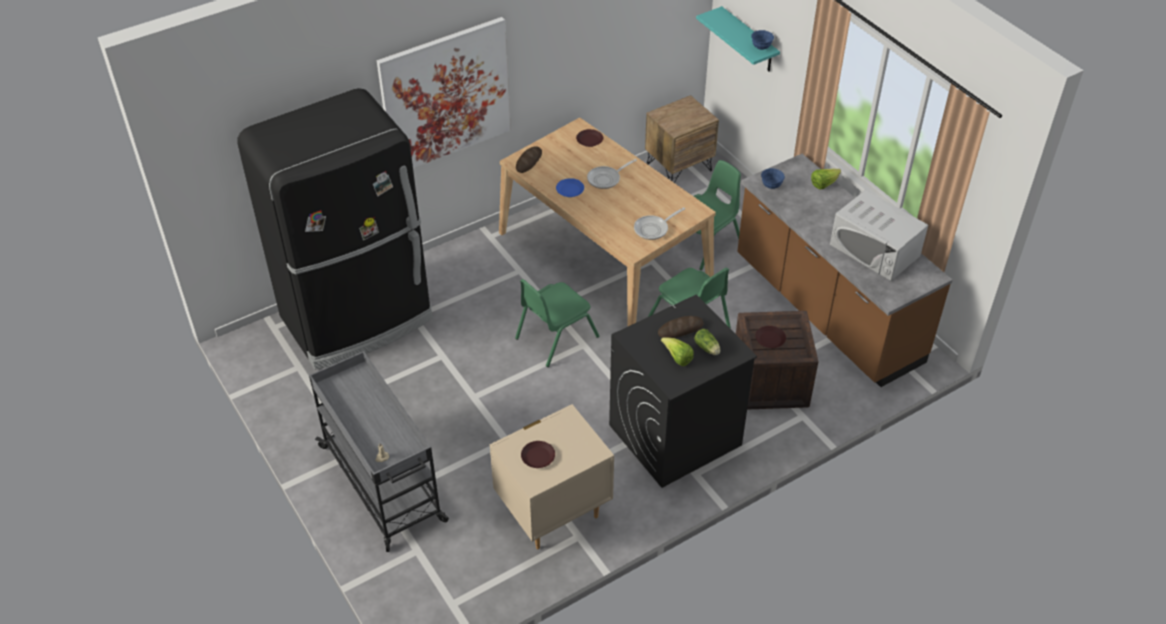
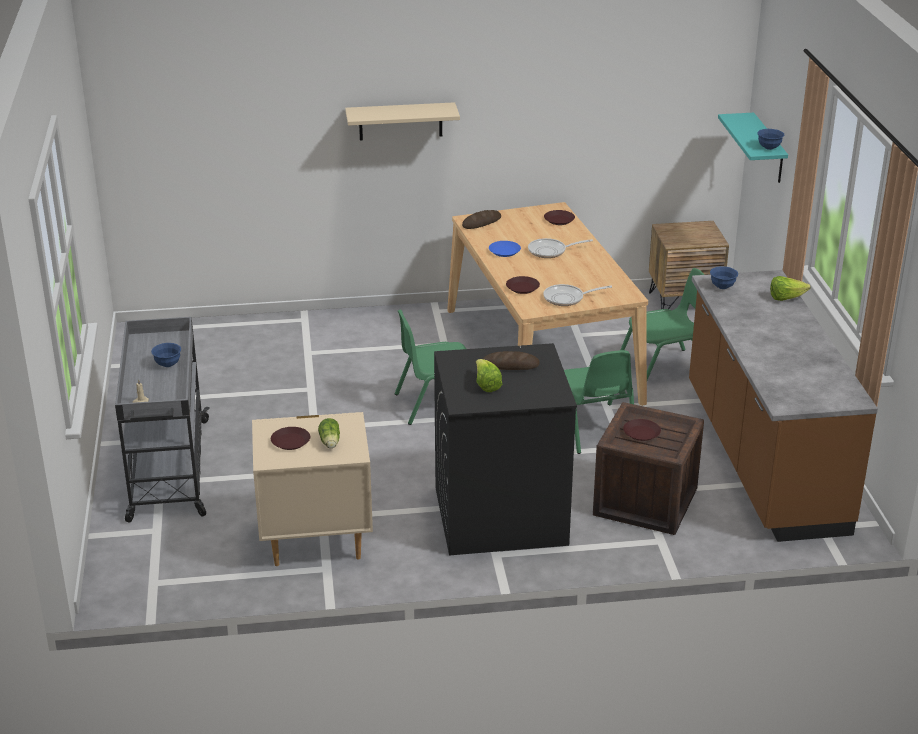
camera: 25 degrees right, 15 degrees down
black fridge [238,88,433,370] -> none
picture [377,17,511,168] -> beige shelf [345,102,460,141]
lettuce [694,329,720,355] -> lettuce moved to [318,418,340,448]
white microwave [830,190,928,281] -> none
none -> blue bowl [151,343,181,367]
none -> brown plate [506,276,540,294]

